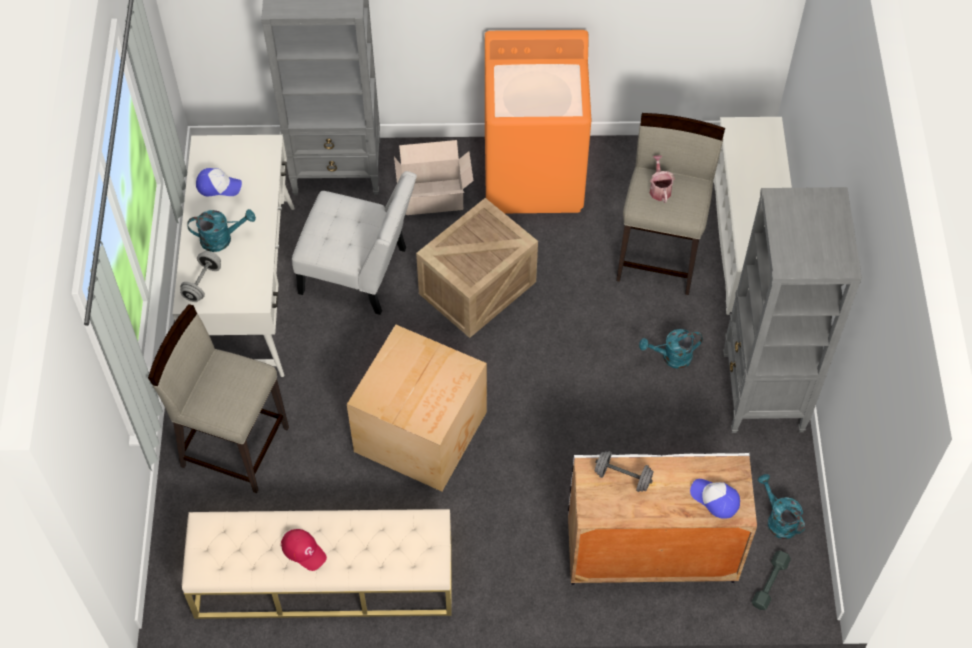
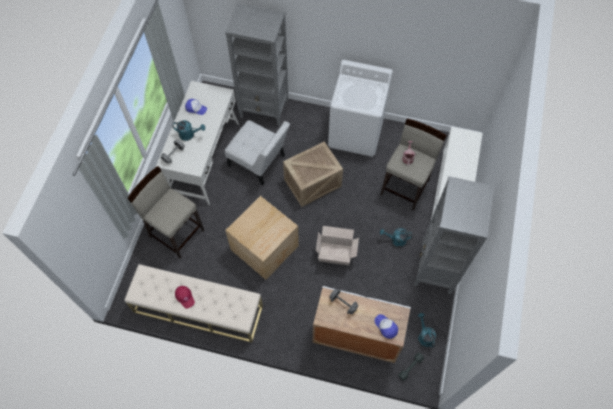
camera: 15 degrees right, 5 degrees up
cardboard box [394,140,473,215] -> cardboard box moved to [316,226,359,265]
orange washing machine [485,30,591,213] -> white washing machine [328,60,393,157]

